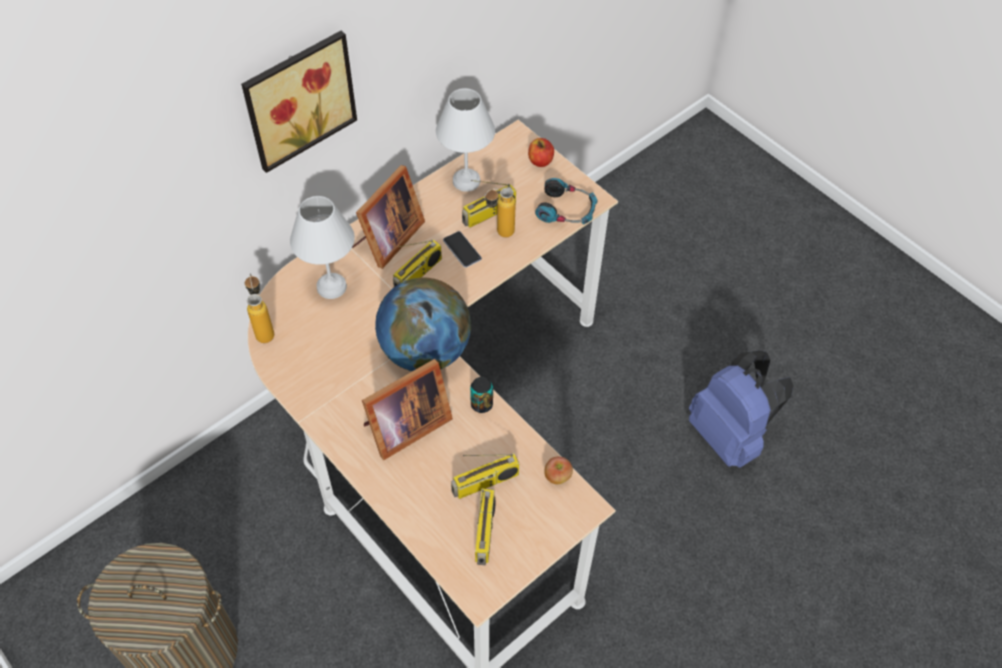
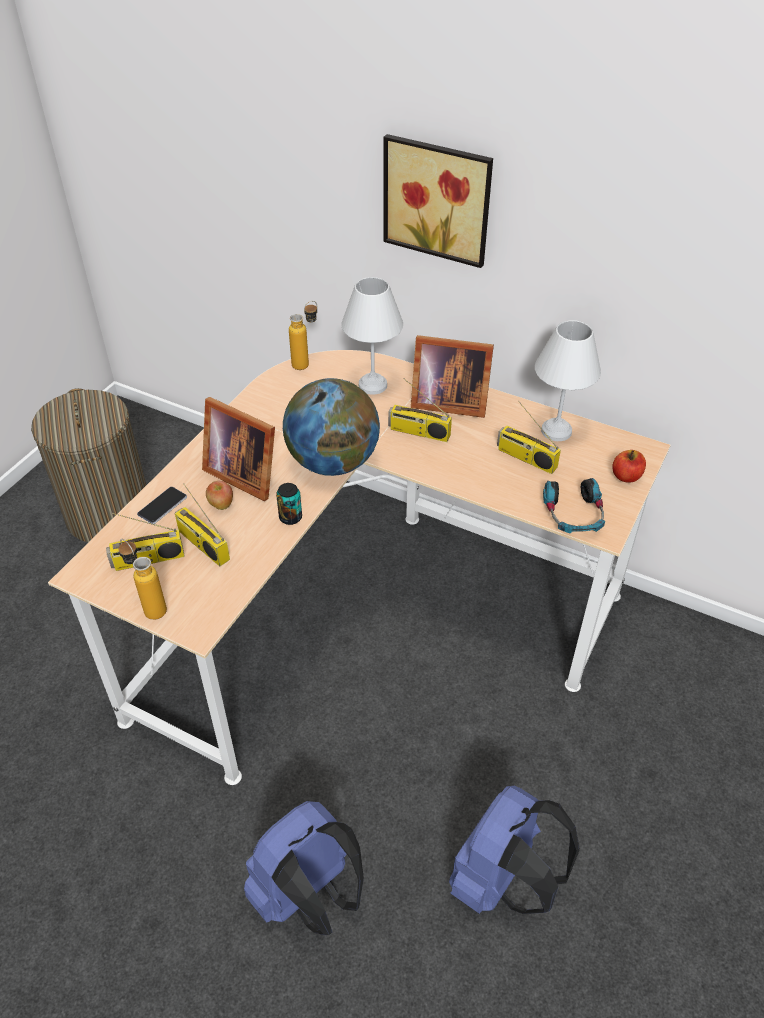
camera: 70 degrees right, 10 degrees down
phone [443,231,482,268] -> phone moved to [137,487,187,524]
bottle [485,188,516,237] -> bottle moved to [118,539,167,620]
apple [544,457,573,484] -> apple moved to [206,481,233,510]
none -> blue backpack [244,801,364,935]

